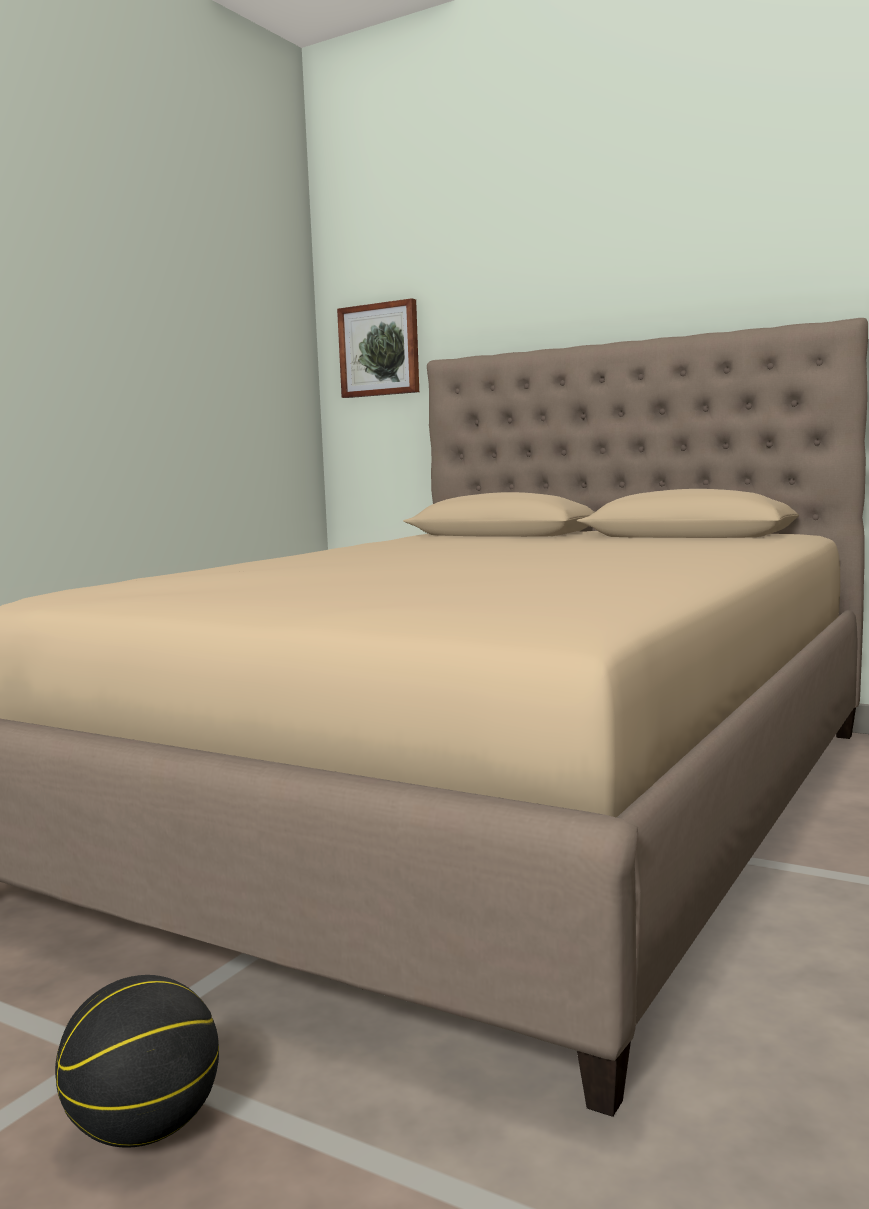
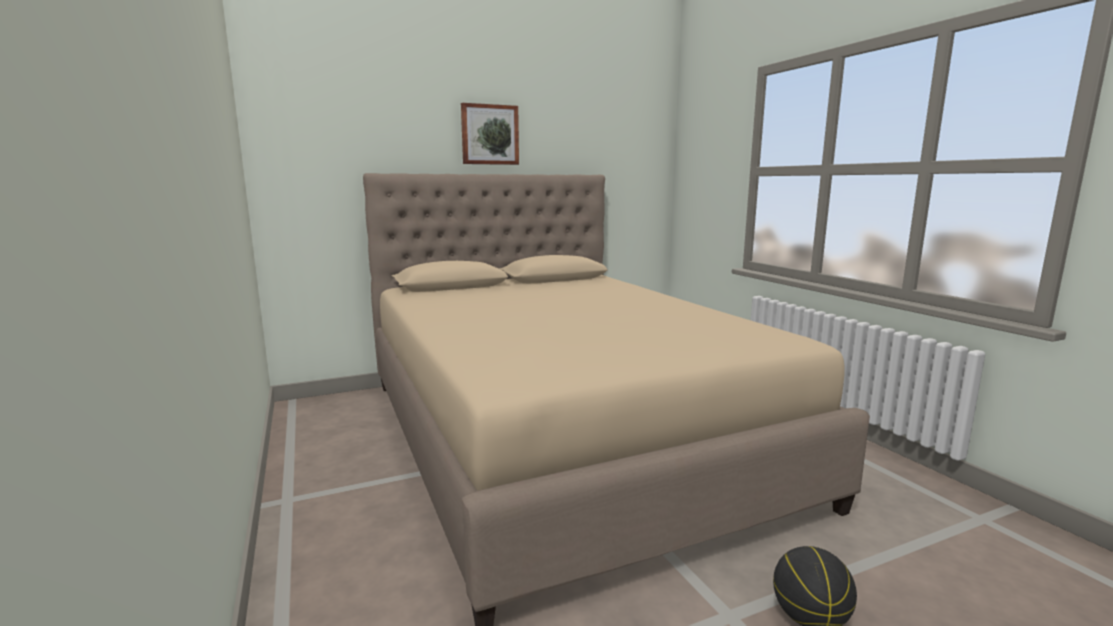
camera: 55 degrees left, 5 degrees up
picture [337,298,419,398] -> picture moved to [461,103,519,165]

